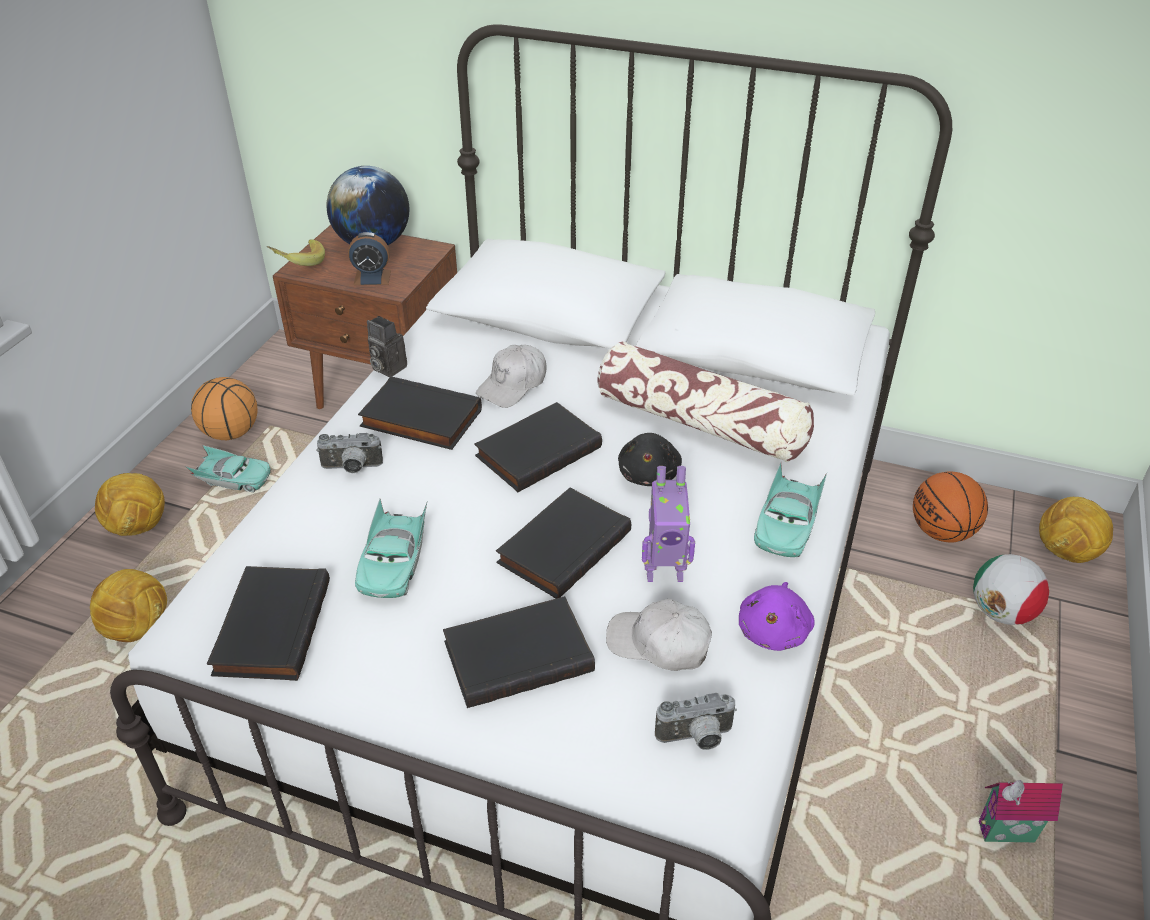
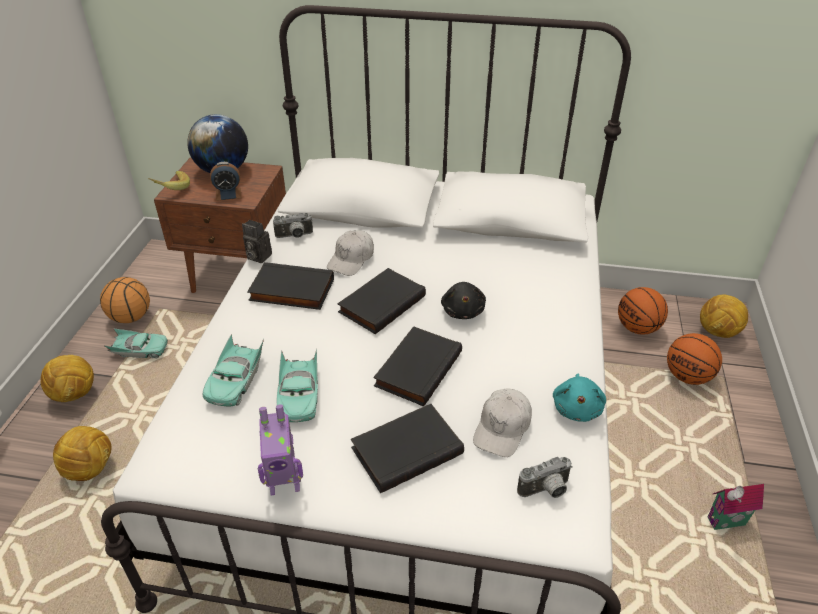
camera: 10 degrees left, 0 degrees up
black book [207,566,330,681] -> none
camera [316,433,383,473] -> camera moved to [273,213,313,238]
pillow [597,341,814,462] -> none
white cap [606,599,712,671] -> white cap turned 75 degrees counterclockwise [473,388,532,457]
toy robot [642,466,695,582] -> toy robot moved to [258,405,303,495]
purple plush toy [739,582,815,651] -> turquoise plush toy [553,374,606,422]
turquoise toy car [754,462,827,557] -> turquoise toy car moved to [203,334,264,406]
football [973,554,1049,625] -> basketball [667,333,722,385]

